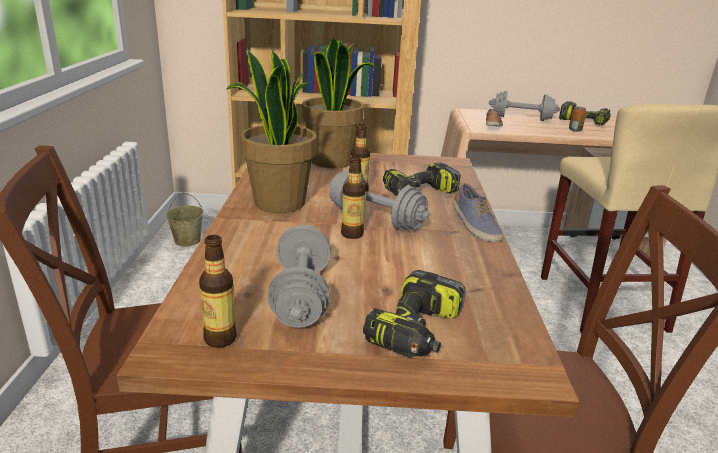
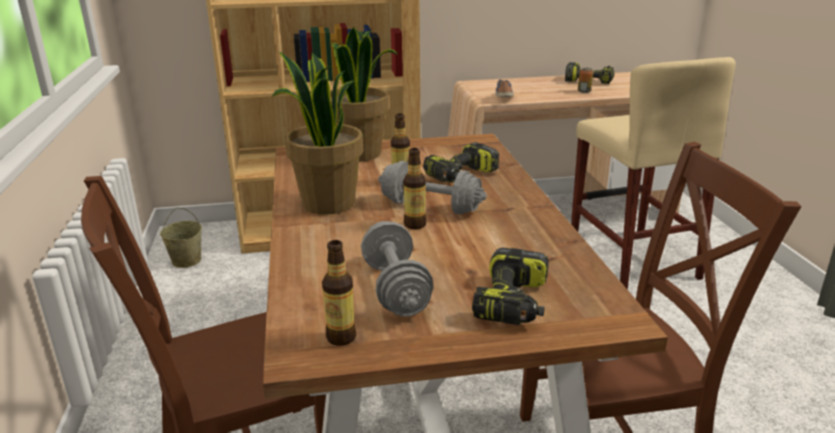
camera: 10 degrees left, 0 degrees up
shoe [453,183,504,242] -> none
grey dumbbell [489,91,560,121] -> none

